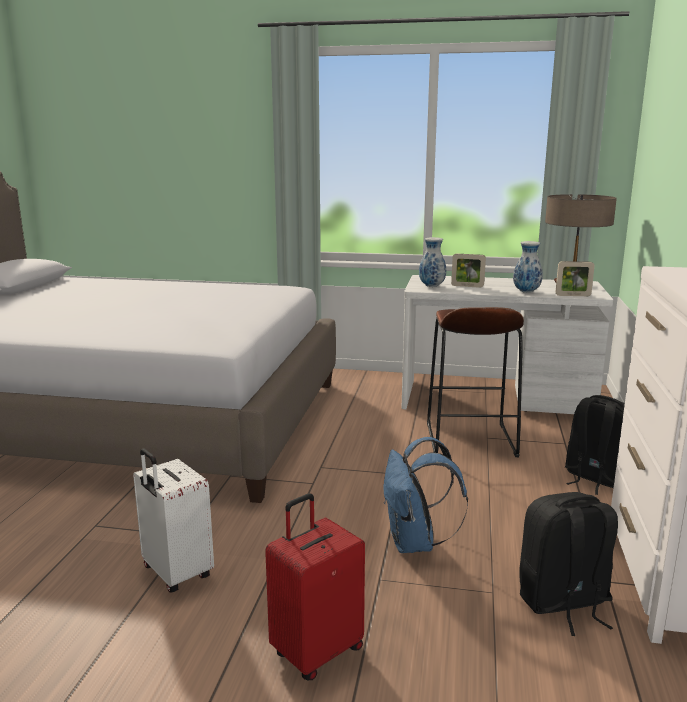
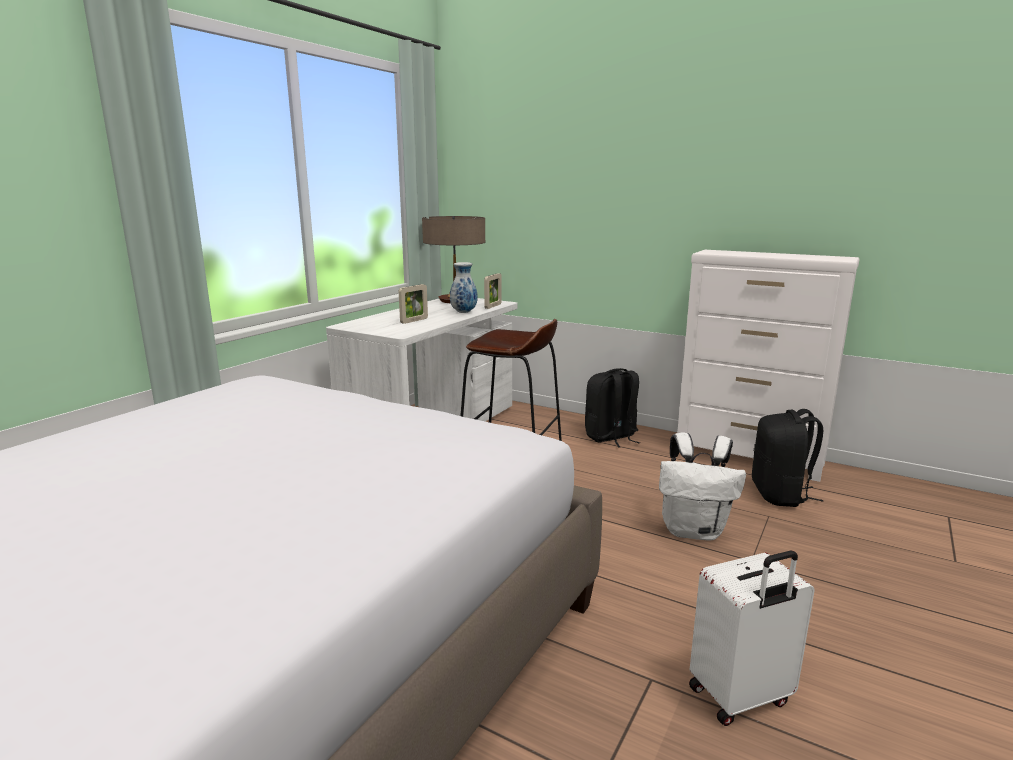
camera: 70 degrees left, 0 degrees up
red suitcase [265,493,365,680] -> none
blue backpack [383,437,468,553] -> white backpack [659,433,746,541]
vase [419,237,446,287] -> none

